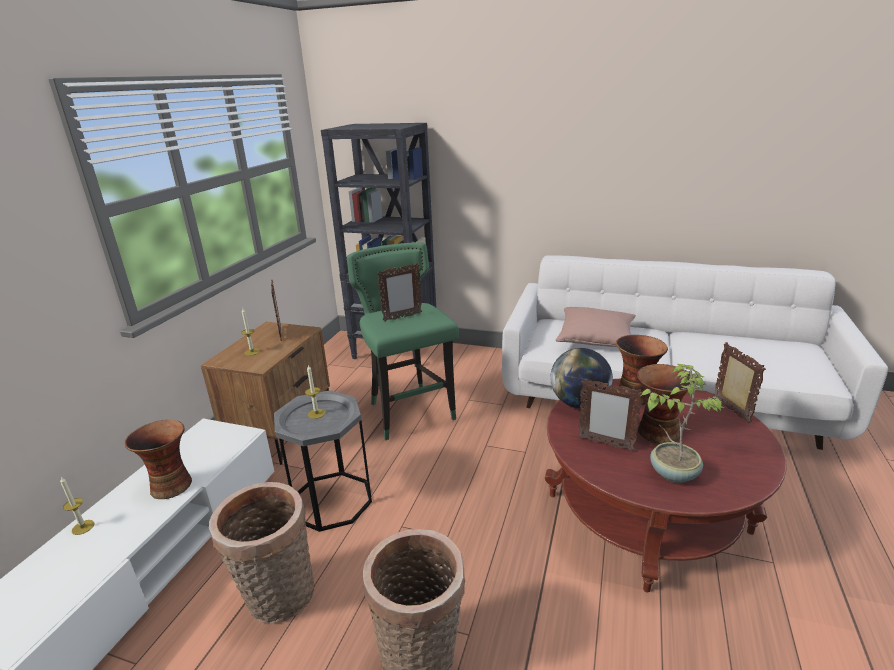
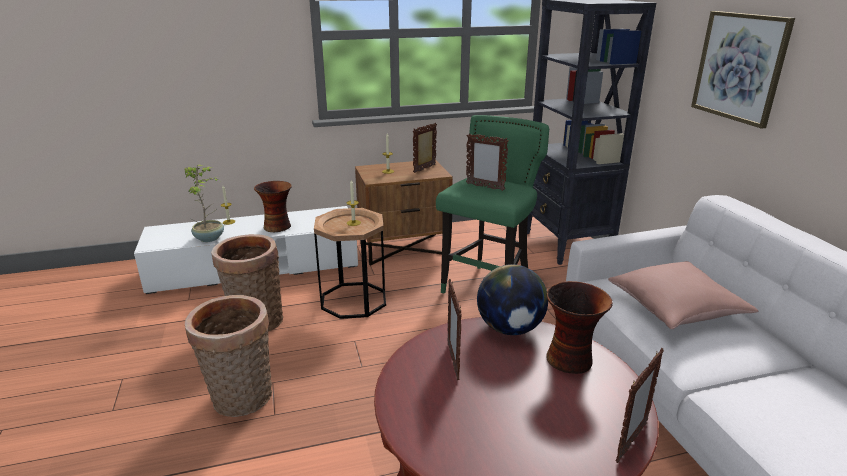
camera: 55 degrees right, 0 degrees up
grey side table [274,390,372,532] -> brown side table [314,208,386,319]
vase [637,364,690,444] -> none
potted plant [641,364,725,483] -> potted plant moved to [185,165,224,242]
none -> picture [691,11,795,129]

